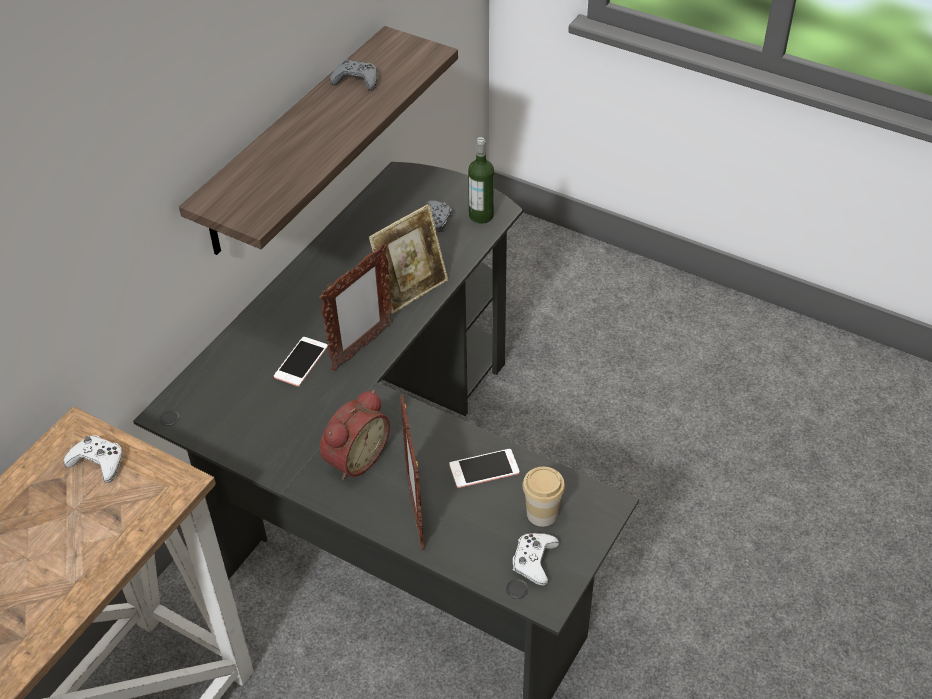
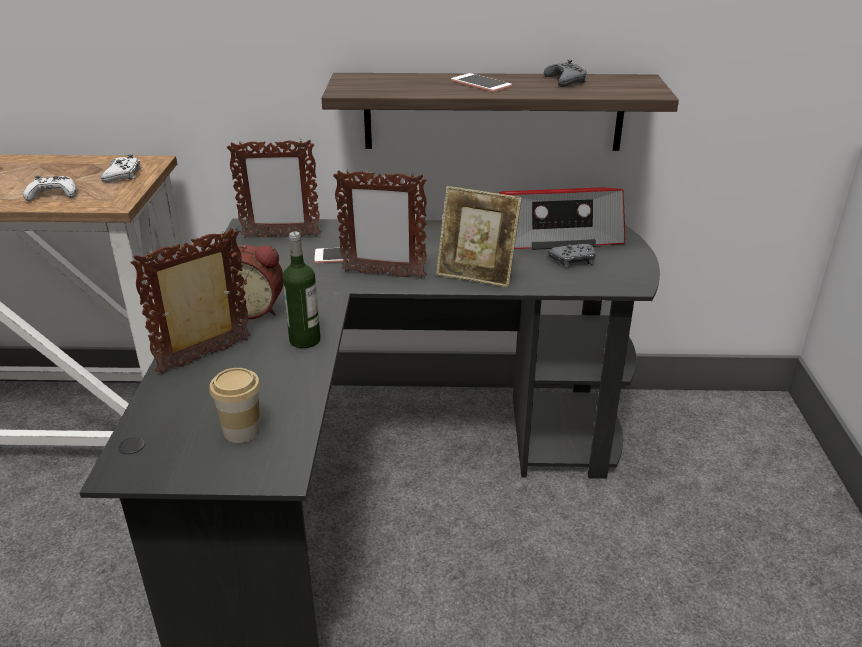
camera: 60 degrees right, 15 degrees down
phone [449,449,520,488] -> phone moved to [451,73,512,92]
bottle [468,137,494,224] -> bottle moved to [282,231,320,348]
white game controller [513,533,559,586] -> white game controller moved to [23,176,77,201]
none -> picture frame [227,140,321,238]
none -> radio [499,187,625,250]

